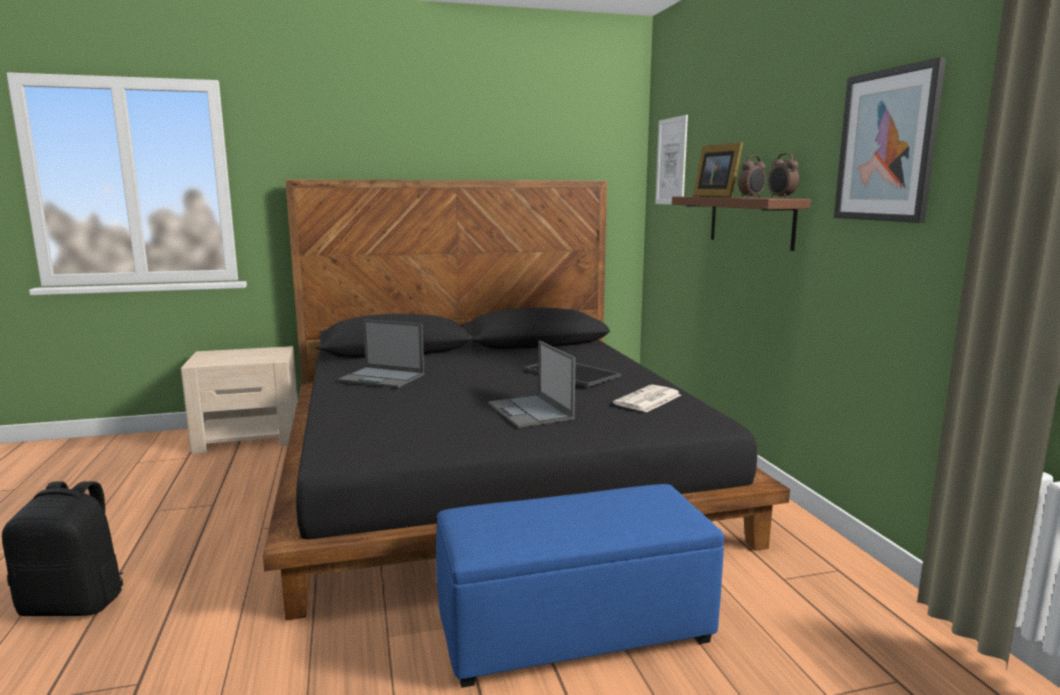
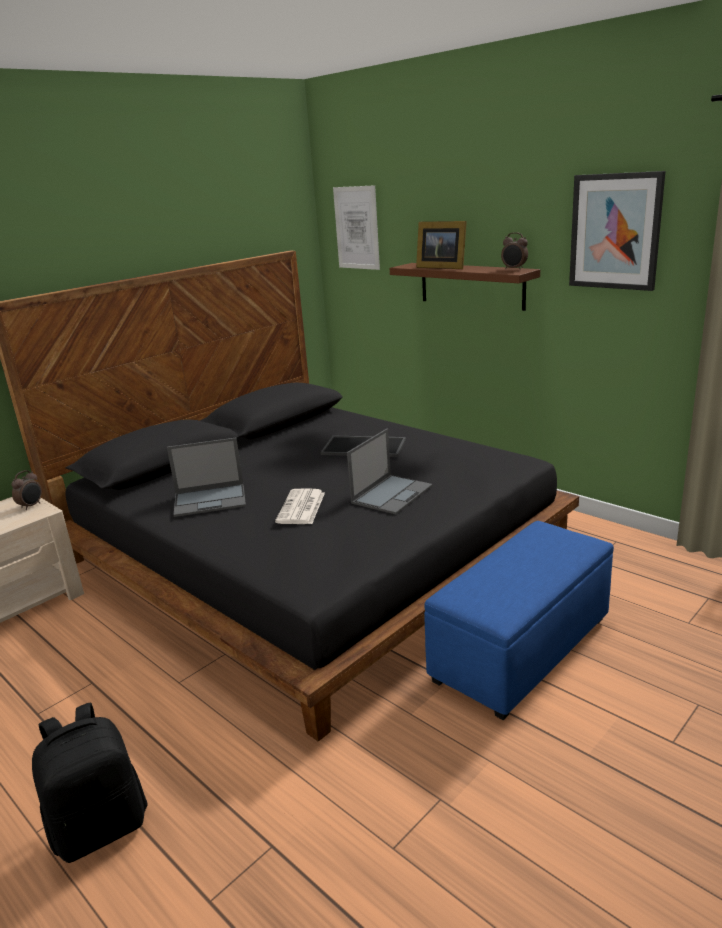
camera: 30 degrees left, 10 degrees up
laptop [488,341,576,428] -> laptop turned 90 degrees counterclockwise [347,429,433,514]
newspaper [613,385,681,412] -> newspaper moved to [275,488,325,524]
alarm clock [738,155,766,197] -> alarm clock moved to [12,470,42,510]

